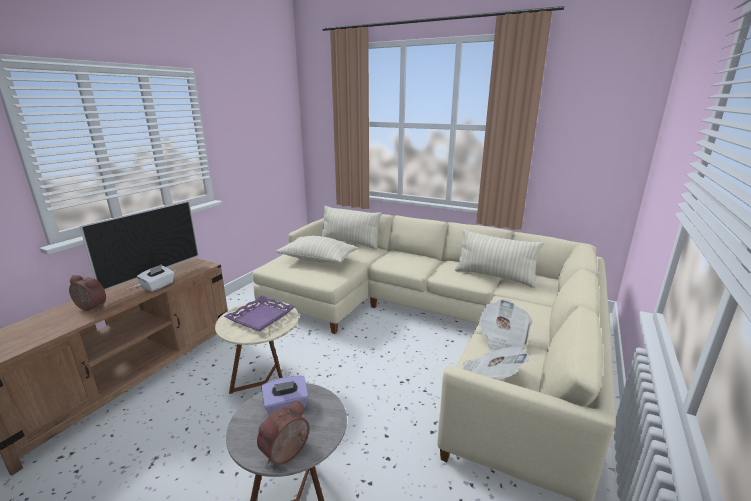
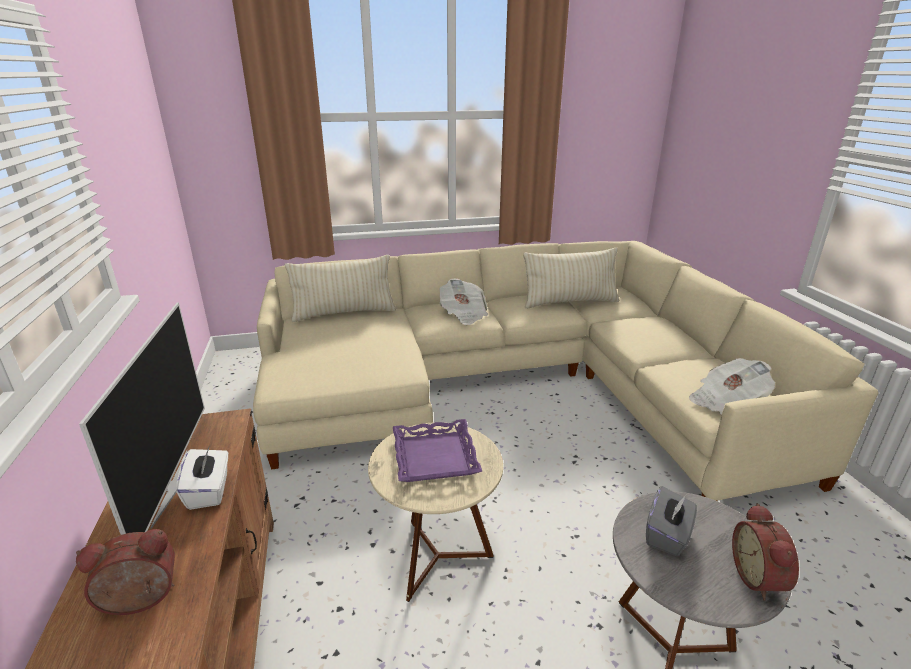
camera: 40 degrees left, 5 degrees up
purple tissue box [261,375,309,416] -> grey tissue box [646,486,697,556]
beige pillow [276,236,358,263] -> none
newspaper [478,299,532,352] -> newspaper moved to [439,278,488,325]

